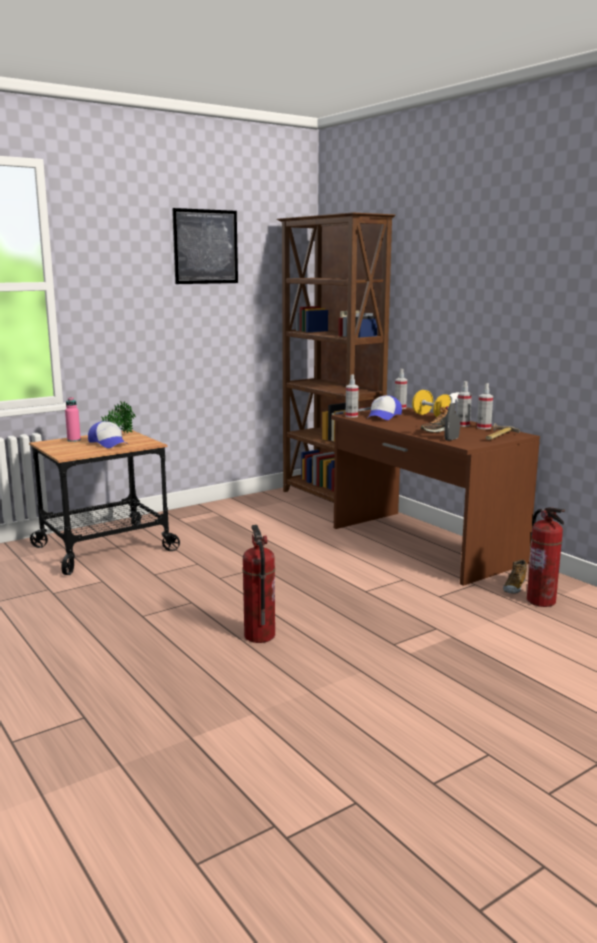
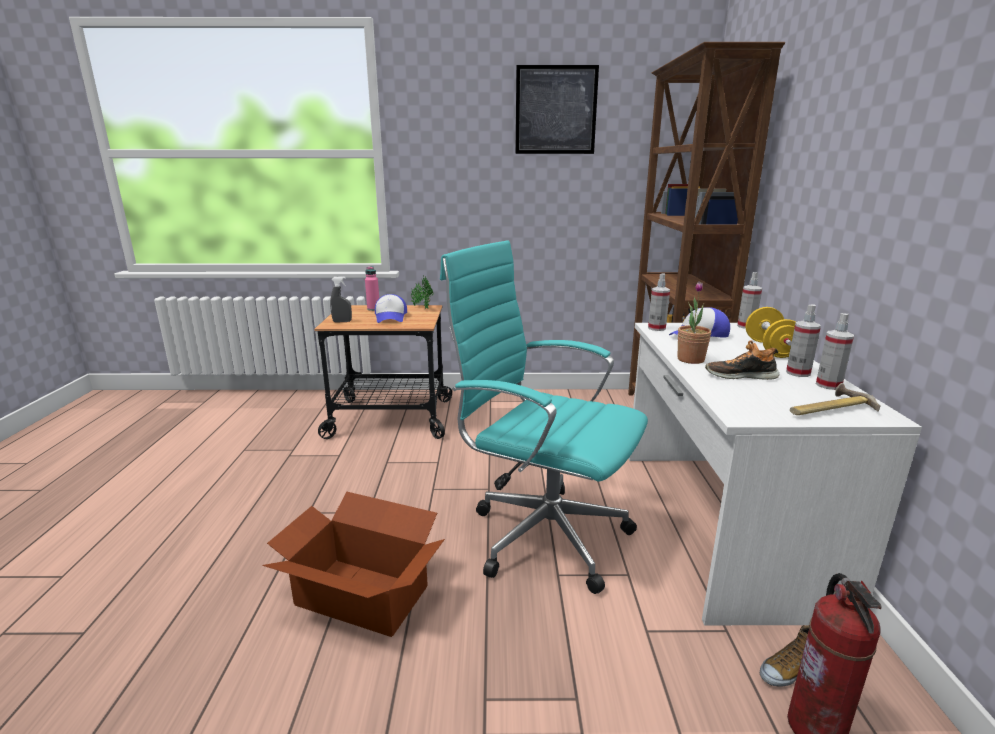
camera: 35 degrees right, 5 degrees up
fire extinguisher [242,525,275,643] -> cardboard box [262,492,445,637]
brown desk [331,407,540,586] -> white desk [629,323,922,625]
grey spray bottle [444,392,460,441] -> grey spray bottle moved to [330,276,352,322]
none -> turquoise office chair [440,240,648,594]
none -> potted plant [677,282,711,364]

